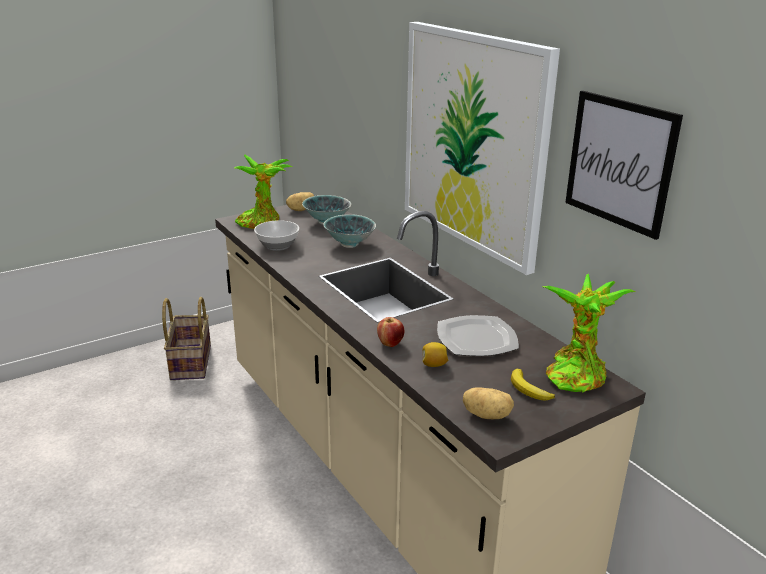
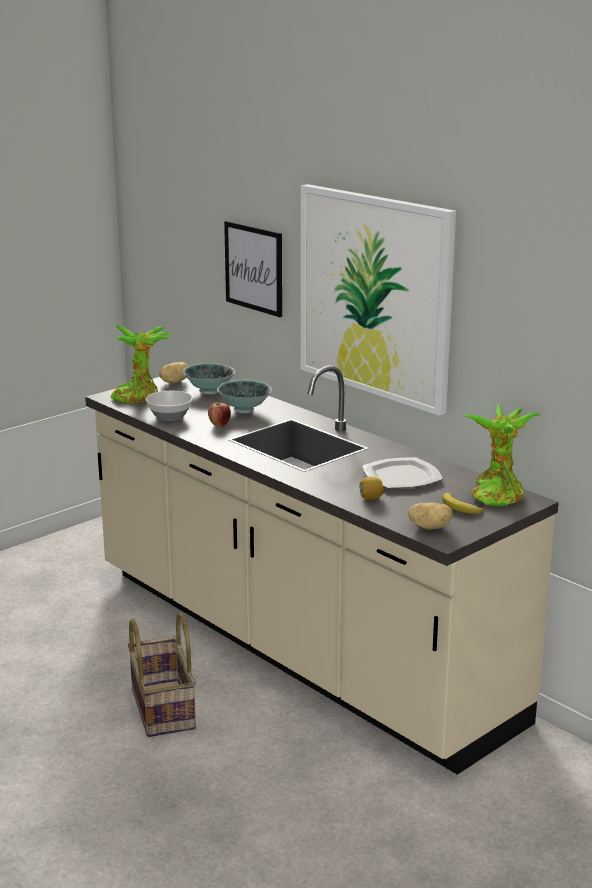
camera: 10 degrees left, 5 degrees down
basket [162,297,211,380] -> basket moved to [128,612,196,737]
apple [377,317,404,347] -> apple moved to [208,402,231,427]
picture [565,91,683,240] -> picture moved to [224,221,282,317]

